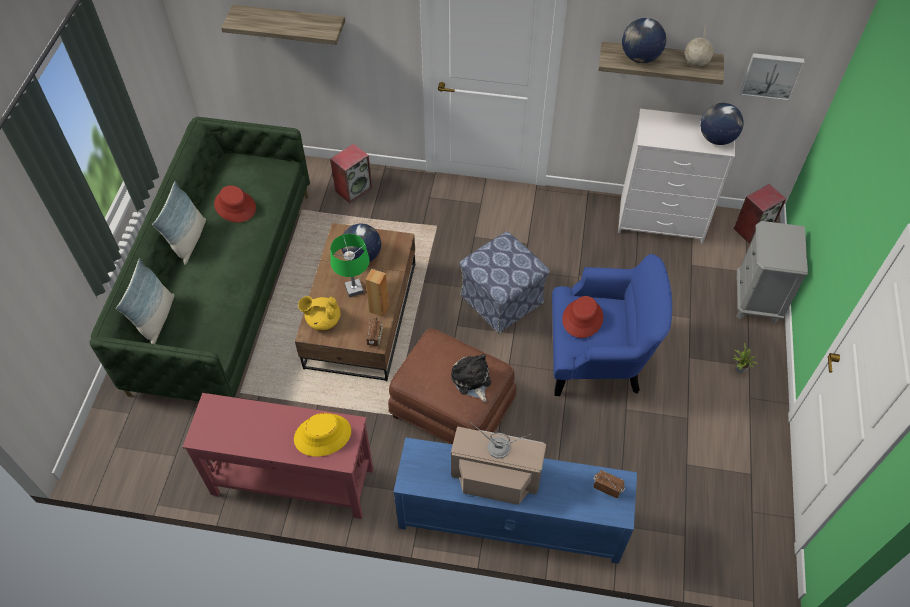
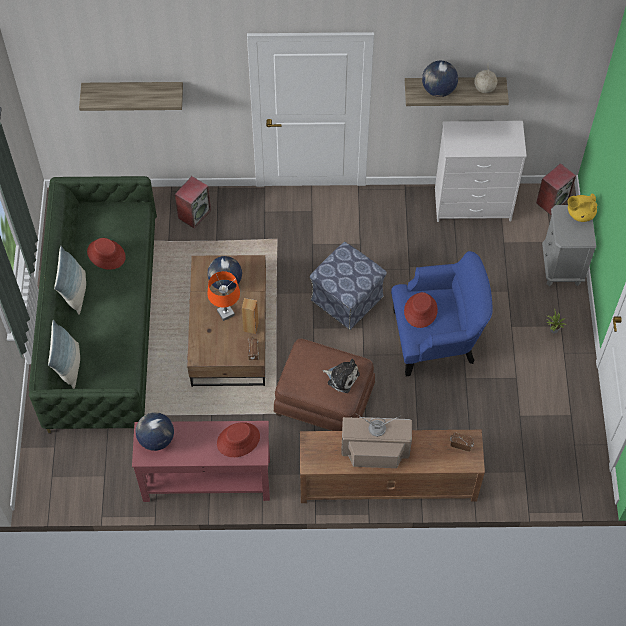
camera: 10 degrees left, 5 degrees up
yellow hat [294,413,351,457] -> red hat [217,422,260,457]
yellow teapot [298,296,341,330] -> yellow teapot moved to [567,193,598,222]
green table lamp [331,234,370,297] -> orange table lamp [207,271,240,321]
blue tv stand [394,437,637,564] -> brown tv stand [300,430,485,503]
plush toy [451,354,491,402] -> plush toy turned 150 degrees clockwise [322,359,360,393]
globe [700,103,744,145] -> globe moved to [136,412,174,451]
picture [740,53,804,101] -> none

